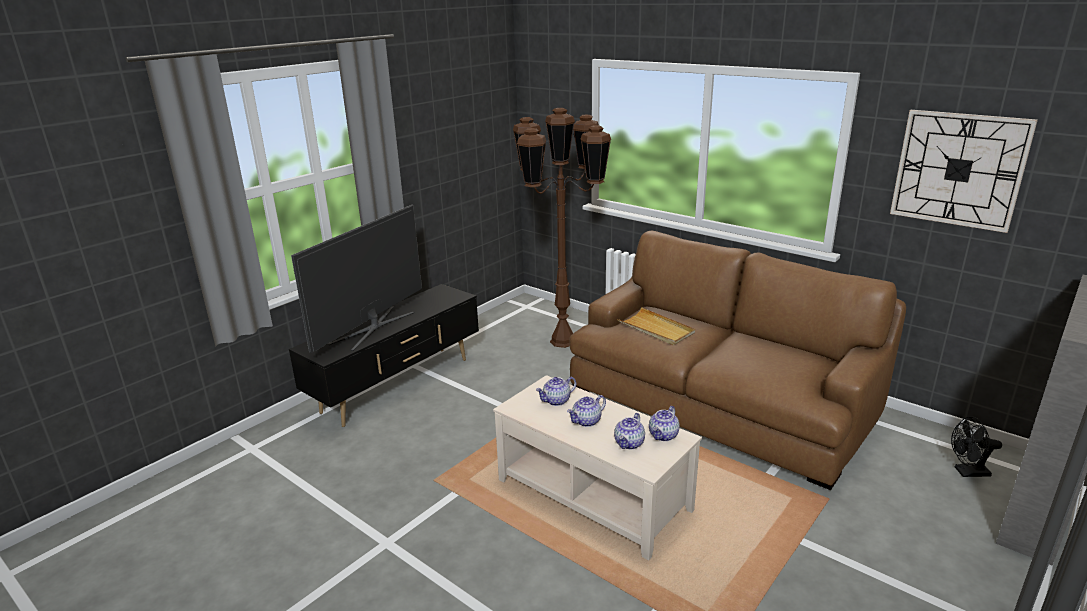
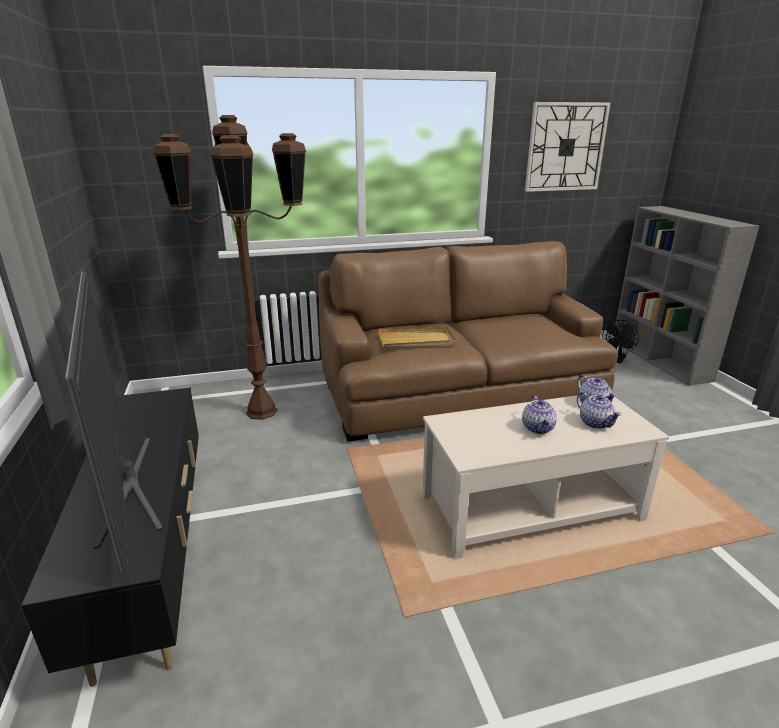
camera: 55 degrees left, 0 degrees up
teapot [536,377,576,406] -> none

